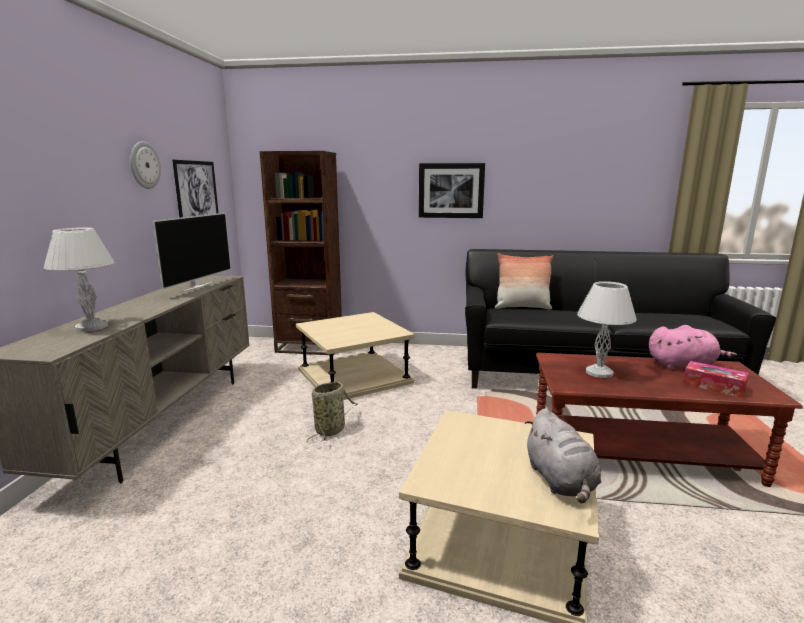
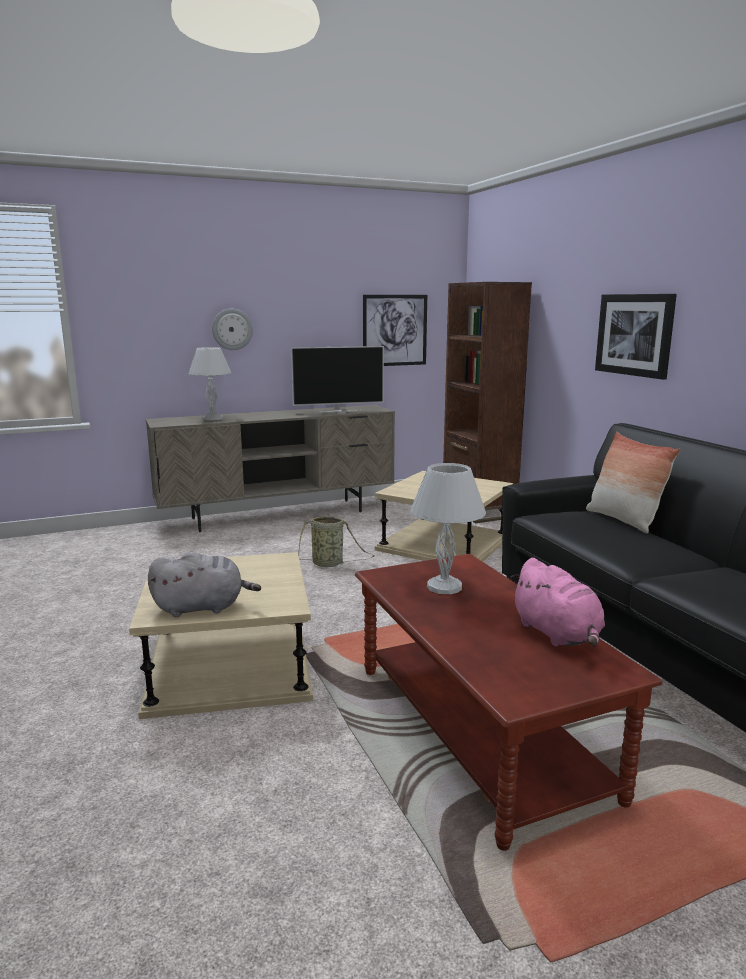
camera: 60 degrees right, 0 degrees up
wall clock [130,141,161,189] -> wall clock moved to [212,309,253,350]
grey plush toy [525,408,601,503] -> grey plush toy turned 150 degrees counterclockwise [148,552,261,617]
tissue box [683,361,749,398] -> none

